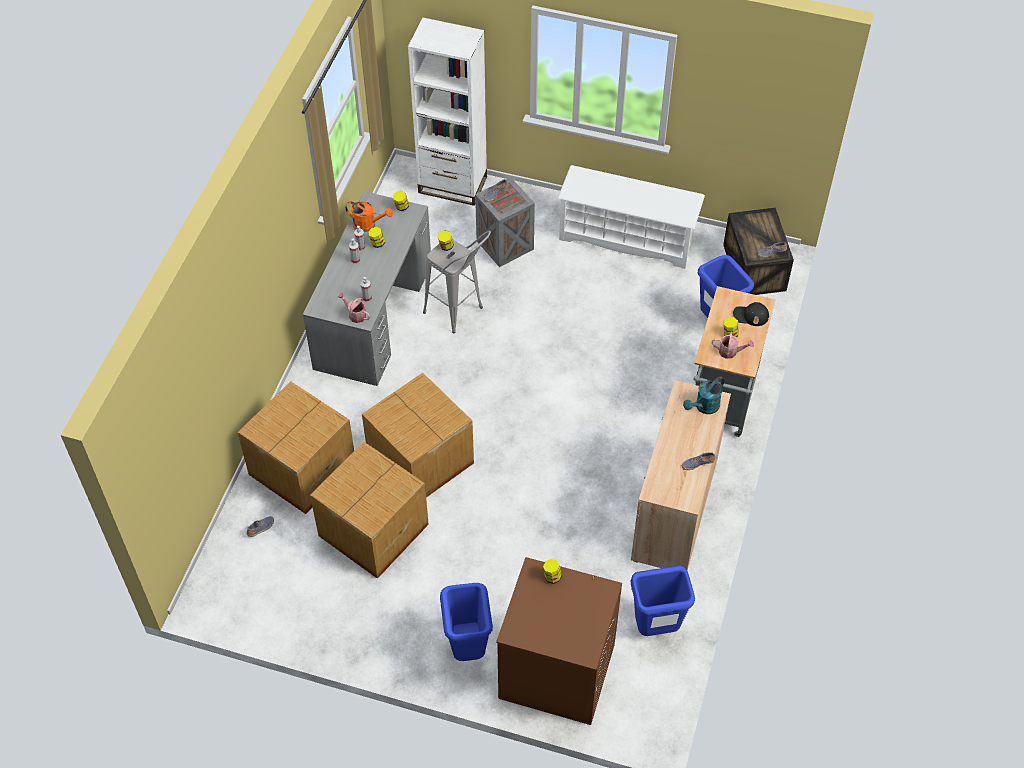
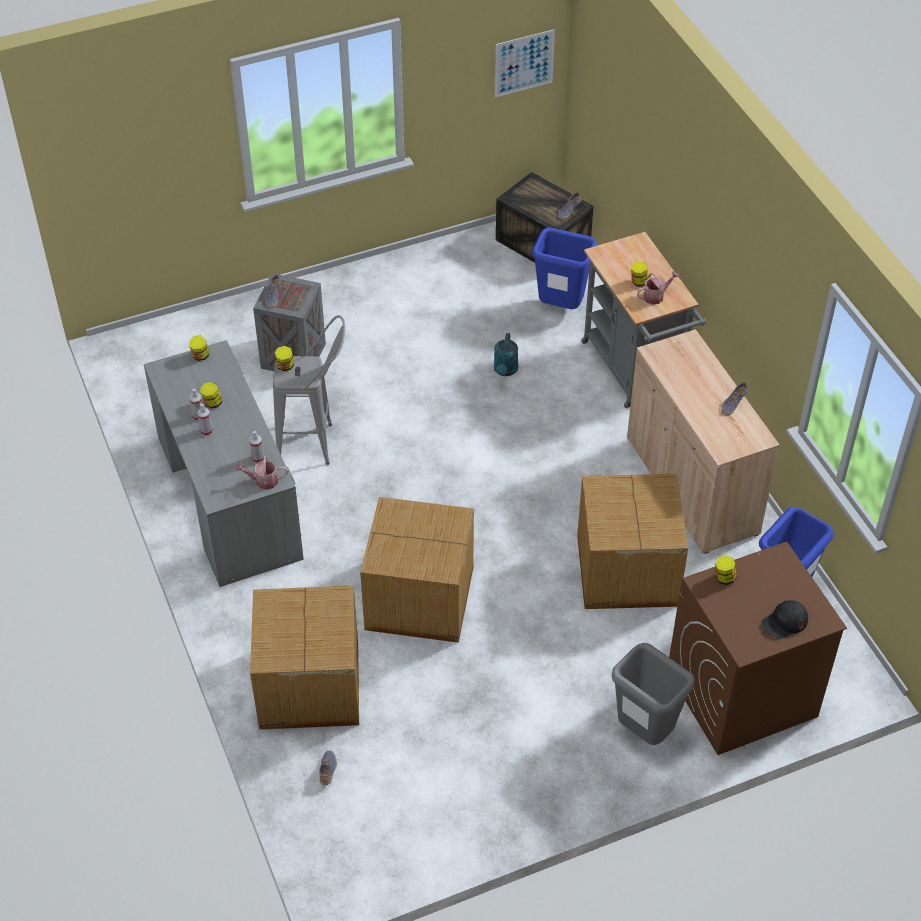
camera: 40 degrees left, 5 degrees down
cardboard box [310,442,429,579] -> cardboard box moved to [577,474,688,609]
orange watering can [345,201,393,232] -> none
white bookcase [408,18,487,206] -> none
blue trash can [440,583,493,661] -> grey trash can [611,643,695,745]
white shoe rack [558,165,705,269] -> none
turquoise watering can [683,377,725,414] -> turquoise watering can moved to [494,333,518,376]
black cap [733,302,769,326] -> black cap moved to [761,600,808,639]
none -> picture [495,29,555,97]

